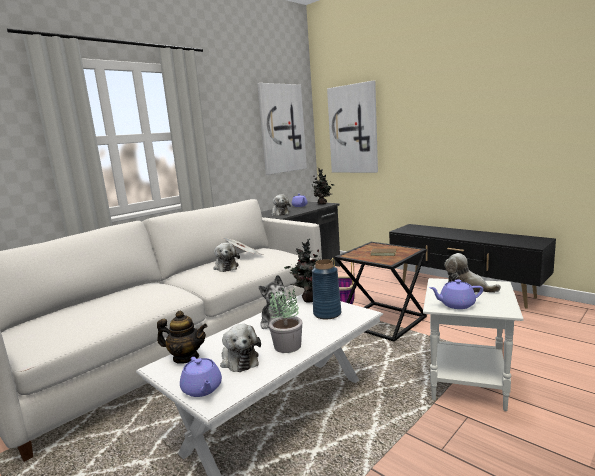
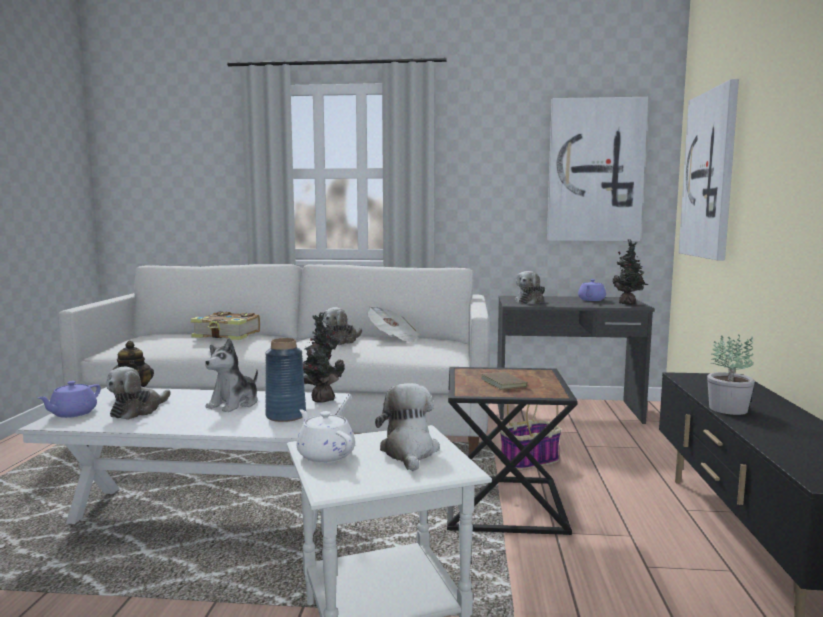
camera: 50 degrees right, 5 degrees down
potted plant [269,288,302,353] -> potted plant moved to [707,335,755,415]
purple teapot [429,279,483,309] -> white teapot [296,409,355,463]
none -> book [190,312,260,340]

